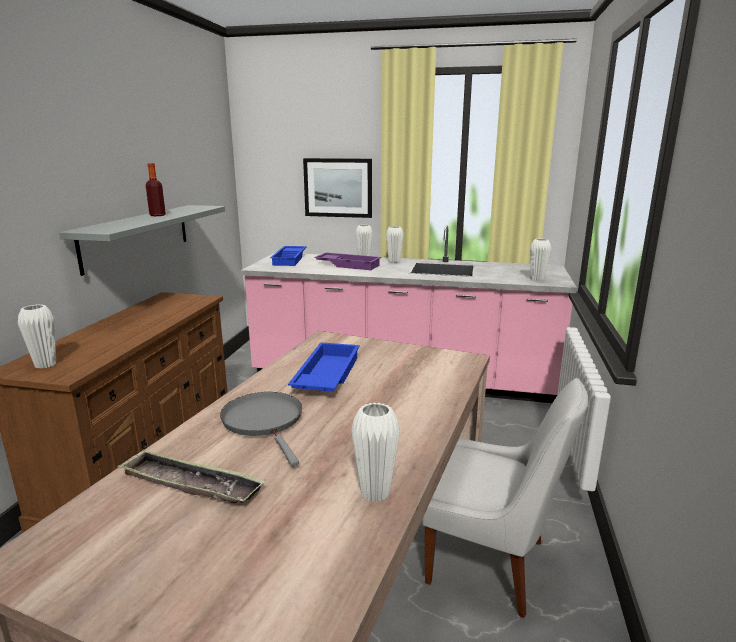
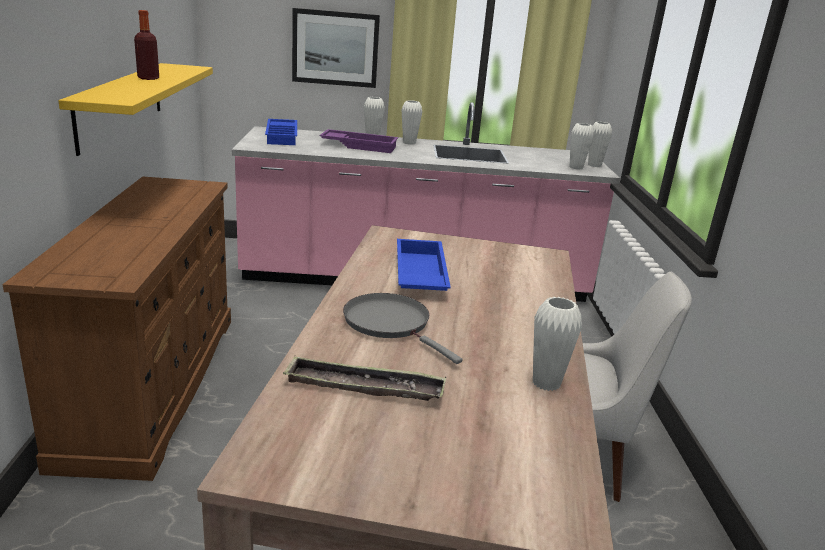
camera: 15 degrees left, 5 degrees up
white vase [18,304,56,369] -> white vase moved to [588,122,612,167]
grey shelf [59,205,225,276] -> yellow shelf [58,63,213,156]

